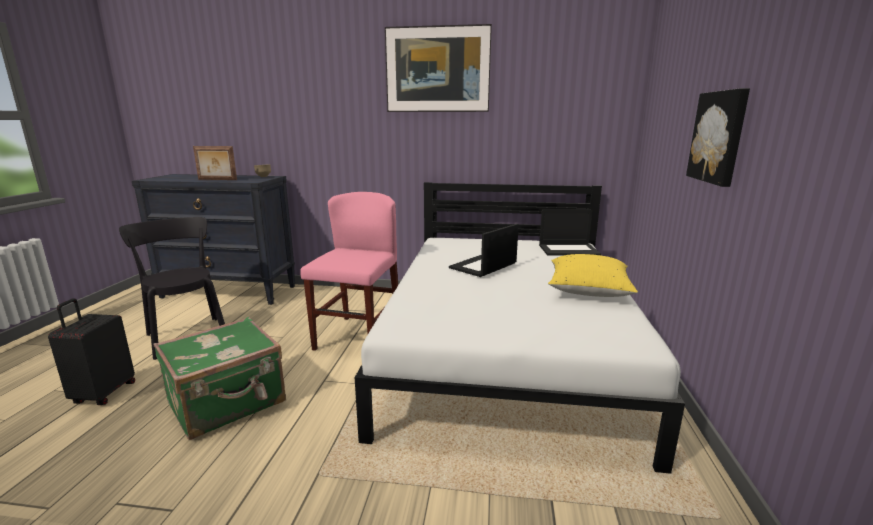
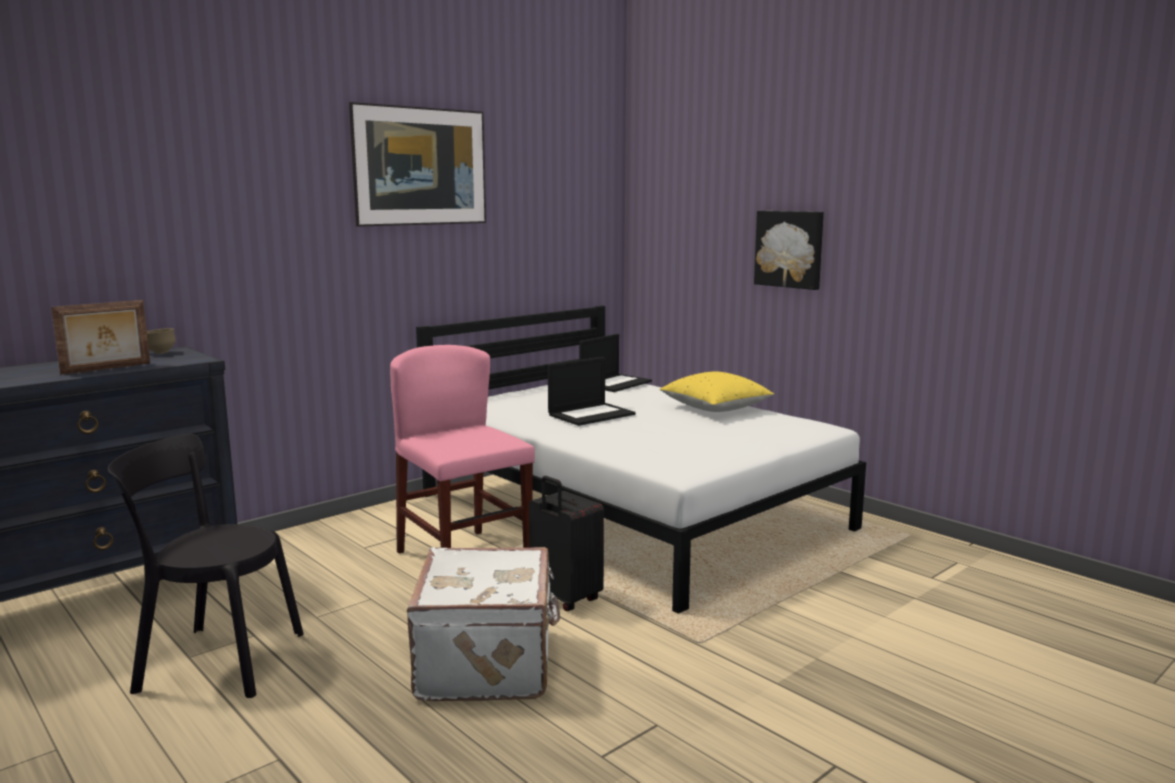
camera: 50 degrees left, 5 degrees down
black suitcase [48,298,135,405] -> black suitcase moved to [529,476,604,611]
green suitcase [154,317,286,440] -> white suitcase [407,547,560,701]
laptop [449,224,519,277] -> laptop turned 120 degrees counterclockwise [548,357,636,426]

